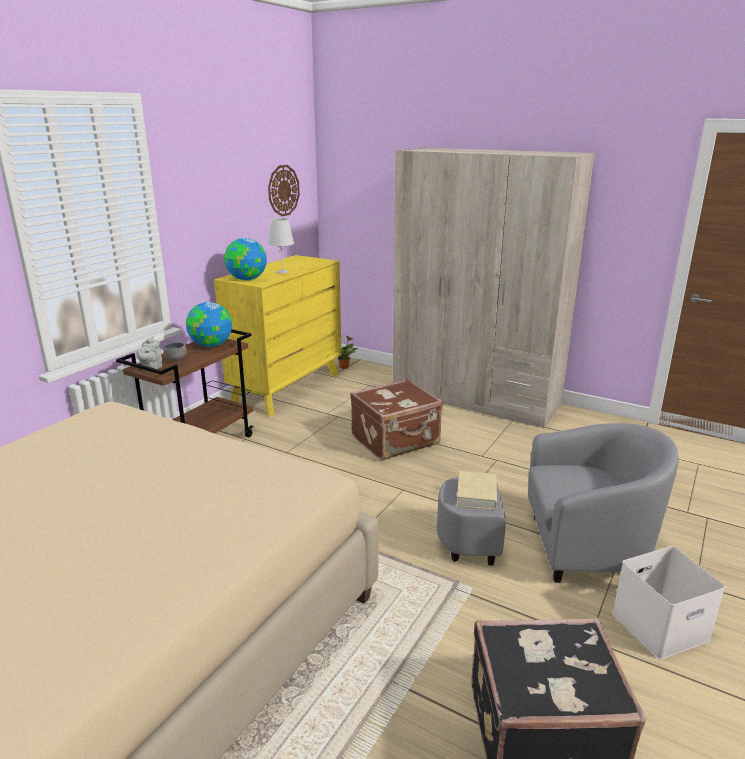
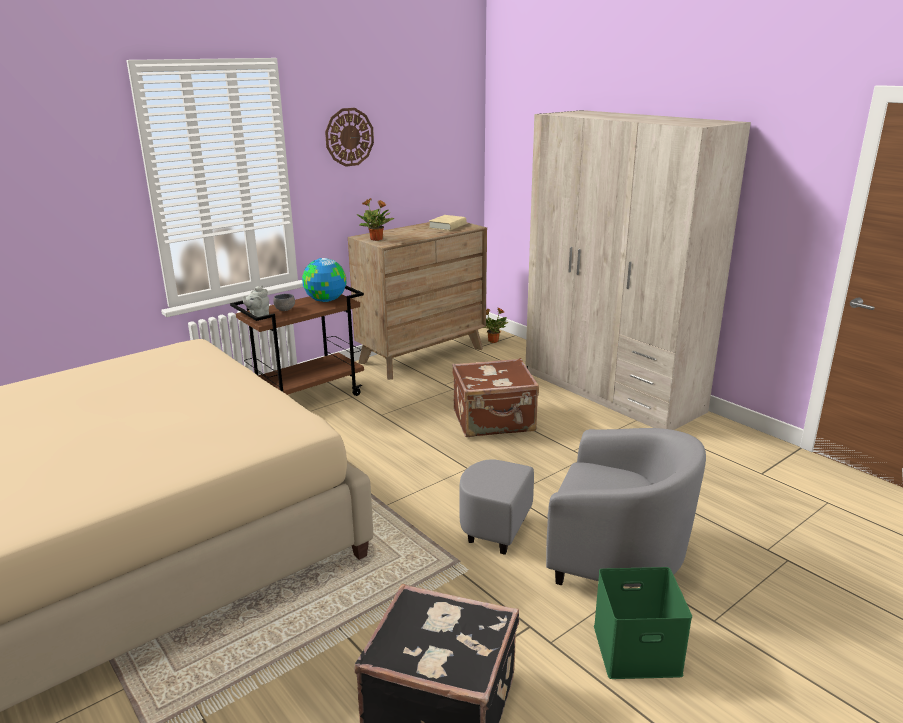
camera: 20 degrees right, 0 degrees up
yellow dresser [214,255,341,417] -> brown dresser [348,222,487,380]
globe [224,238,267,281] -> potted plant [356,198,394,241]
wall clock [268,165,300,216] -> wall clock moved to [325,108,374,167]
white table lamp [268,218,294,273] -> none
beige book [457,471,497,510] -> beige book moved to [429,215,466,231]
white storage box [612,546,725,660] -> green storage box [594,567,692,679]

